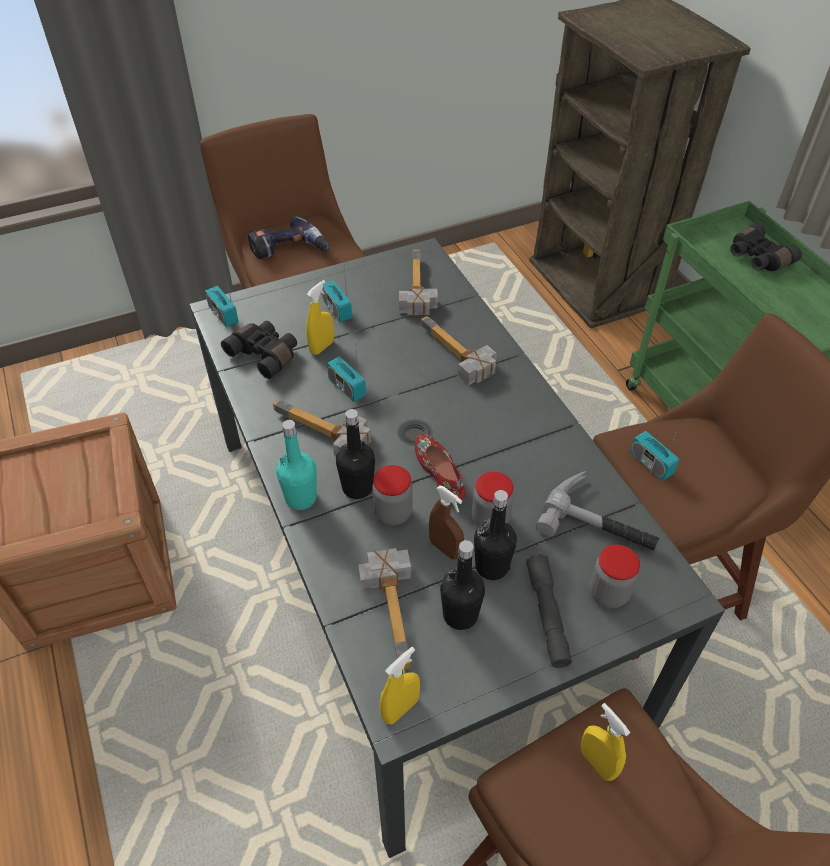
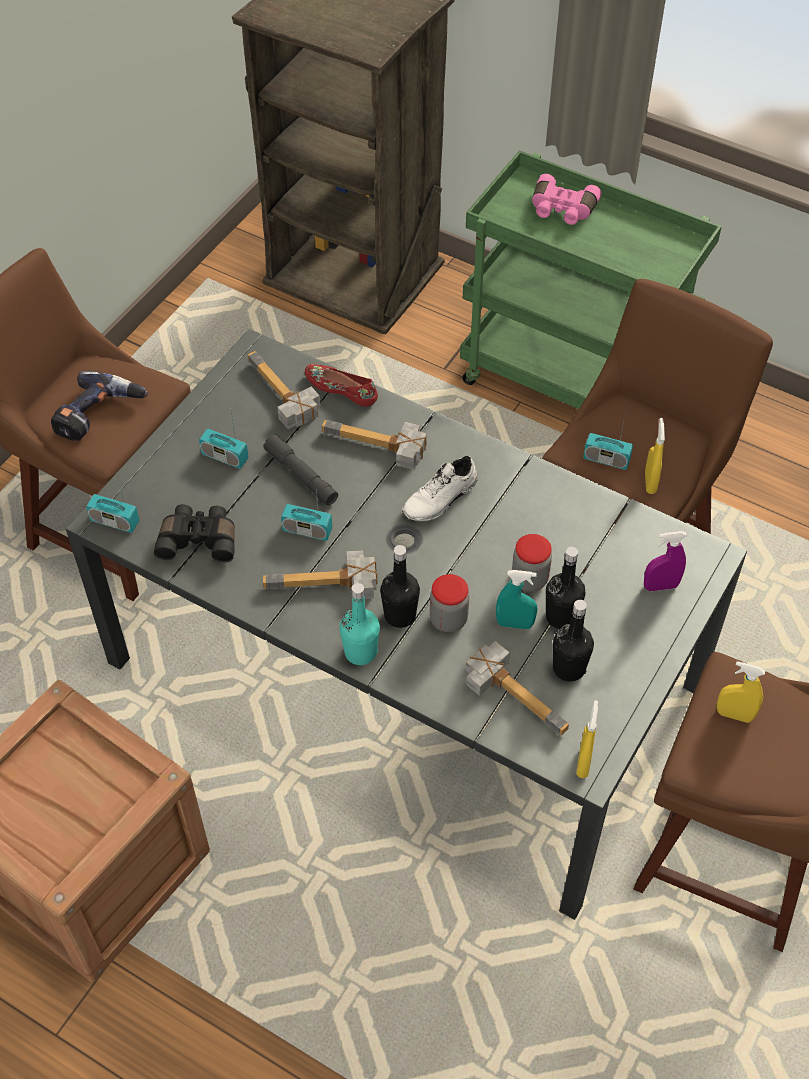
camera: 35 degrees left, 5 degrees up
yellow spray bottle [306,280,334,355] -> yellow spray bottle moved to [645,418,665,494]
red shoe [415,434,466,503] -> red shoe moved to [305,364,378,407]
brown spray bottle [429,485,464,560] -> turquoise spray bottle [496,570,537,629]
grey flashlight [526,554,572,668] -> grey flashlight moved to [263,434,338,505]
hammer [536,471,659,551] -> none
jar [590,544,640,608] -> purple spray bottle [644,531,687,591]
black binoculars [730,223,802,271] -> pink binoculars [532,174,602,225]
none -> white shoe [402,456,478,521]

